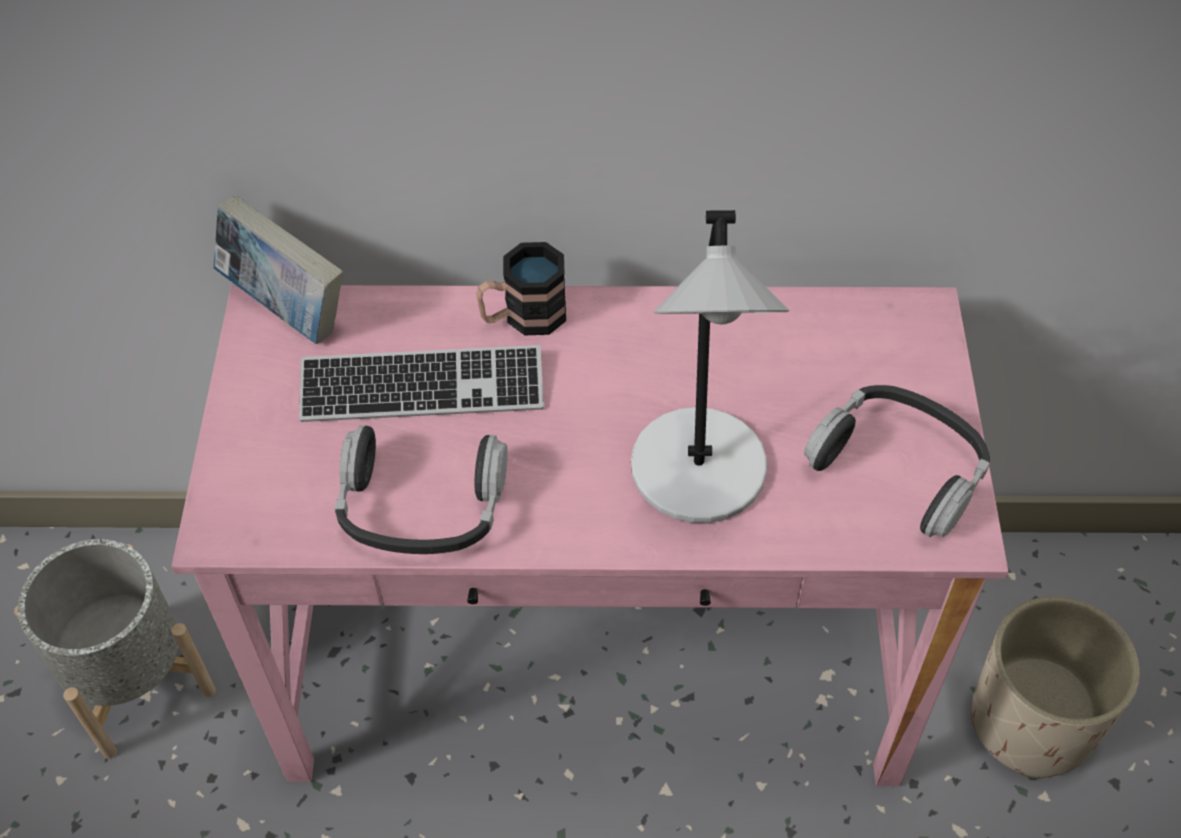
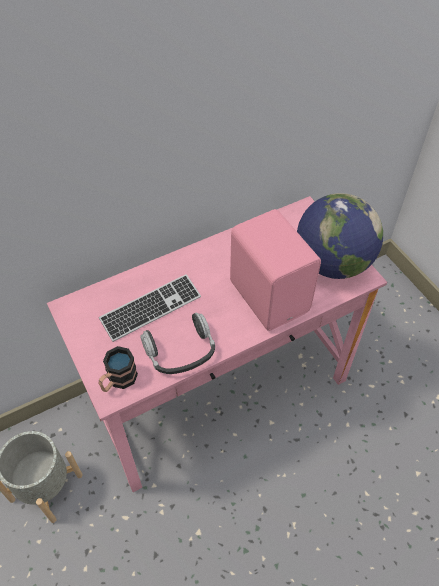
camera: 30 degrees left, 0 degrees up
book [213,195,343,344] -> none
mug [476,242,566,335] -> mug moved to [99,346,138,392]
grey table lamp [631,210,789,523] -> pink speaker [230,209,321,331]
headphones [804,385,990,537] -> globe [297,193,383,279]
beige planter [971,596,1140,779] -> none

